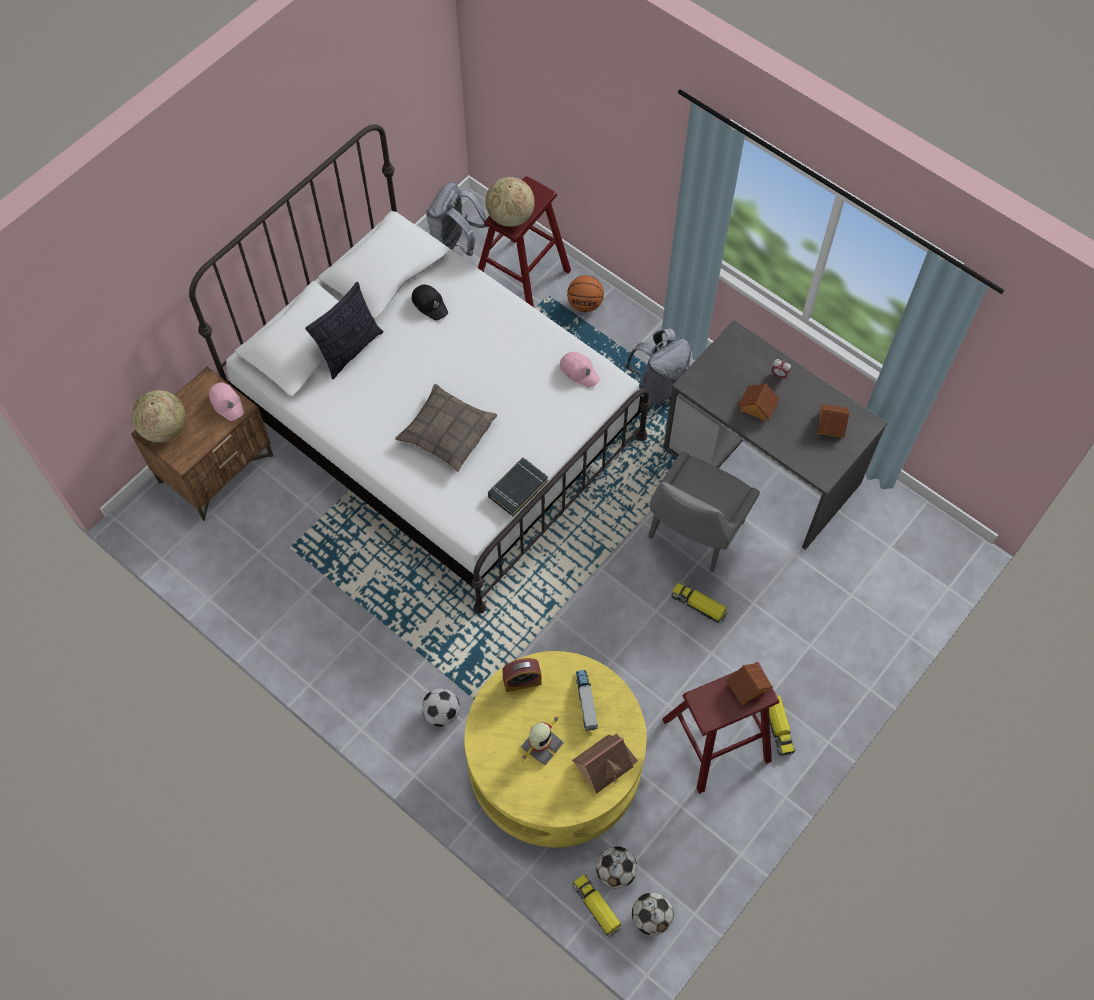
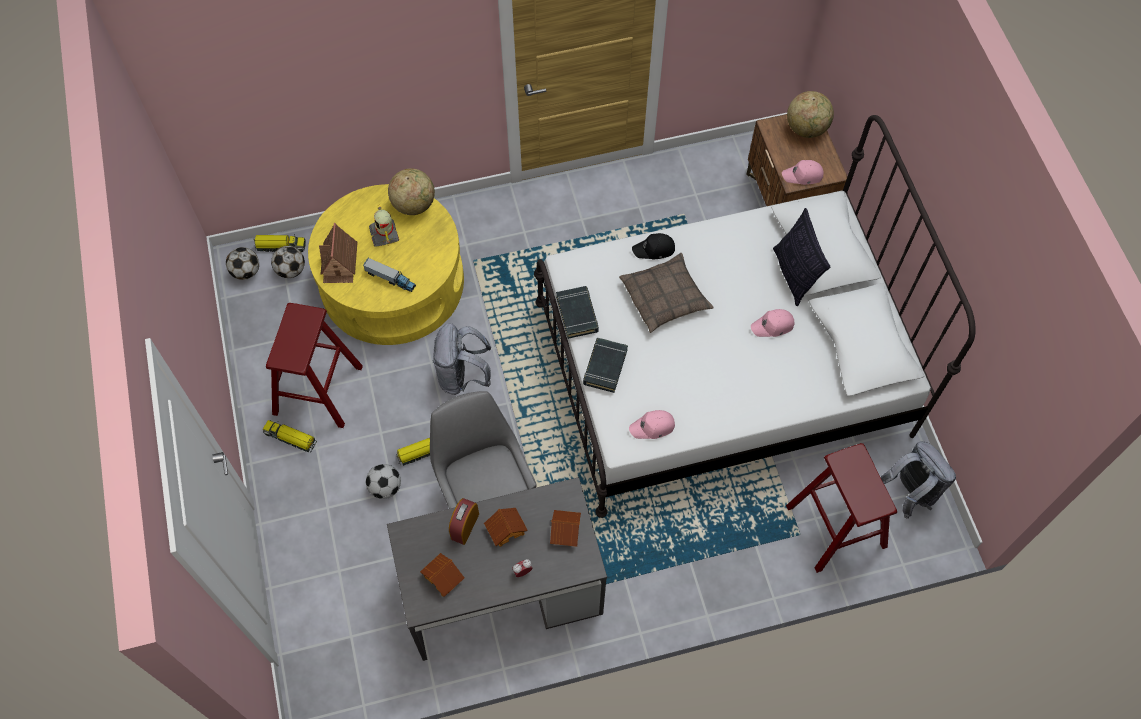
camera: 125 degrees right, 0 degrees up
black cap [412,285,448,321] -> black cap moved to [632,233,675,259]
football [422,688,460,727] -> football moved to [366,464,401,499]
globe [486,177,535,227] -> globe moved to [388,168,435,215]
alarm clock [502,658,542,692] -> alarm clock moved to [449,498,479,545]
basketball [567,275,604,312] -> none
grey backpack [625,329,691,405] -> grey backpack moved to [432,323,491,395]
toy house [726,663,773,705] -> toy house moved to [550,510,581,547]
none -> black book [583,338,628,393]
none -> pink cap [751,309,794,337]

